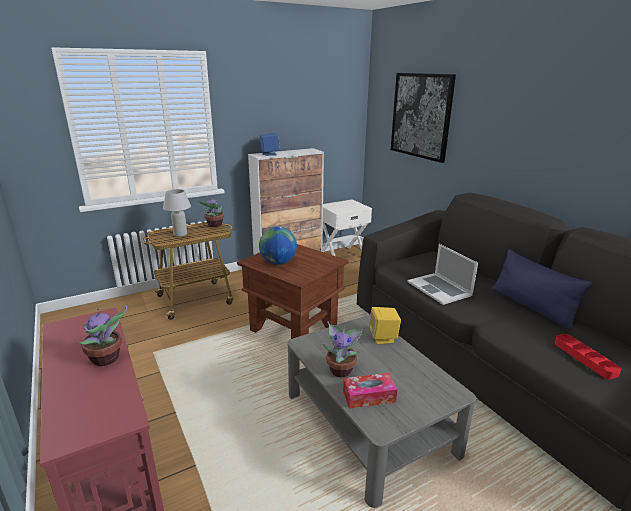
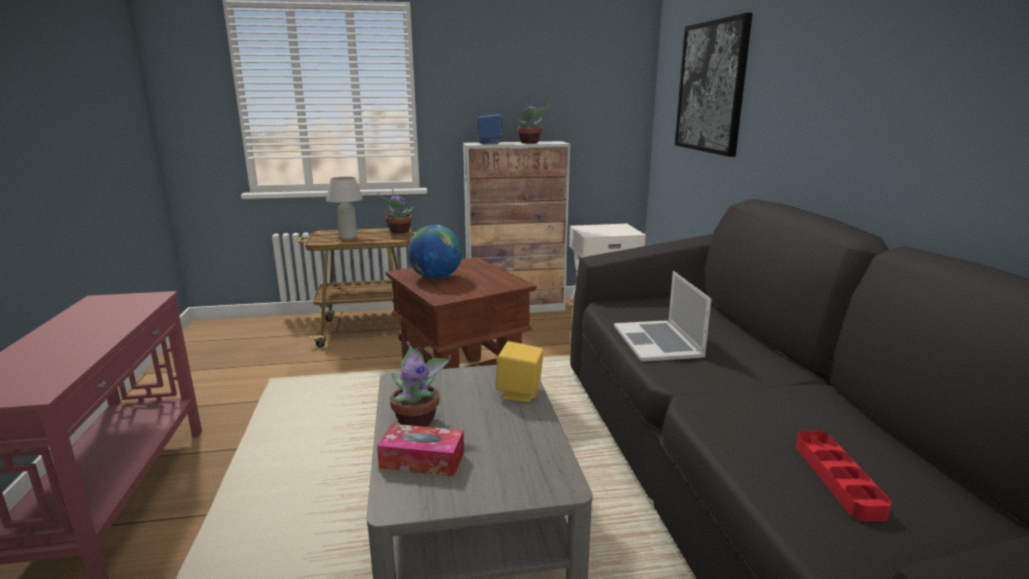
camera: 20 degrees right, 5 degrees down
potted plant [77,305,127,366] -> potted plant moved to [517,100,550,144]
blue pillow [491,249,593,330] -> none

